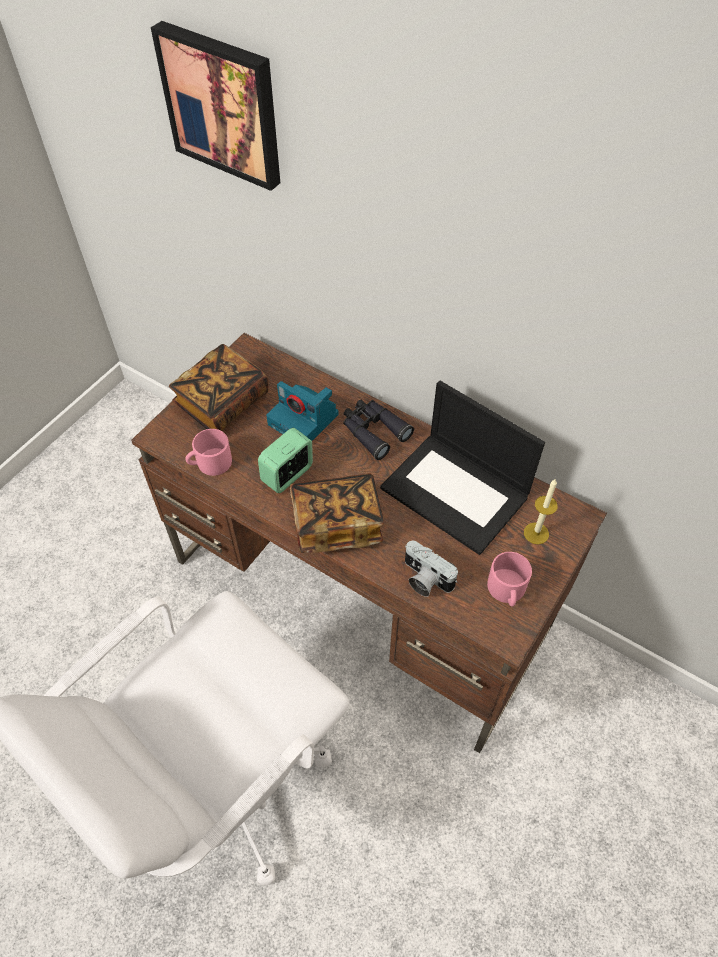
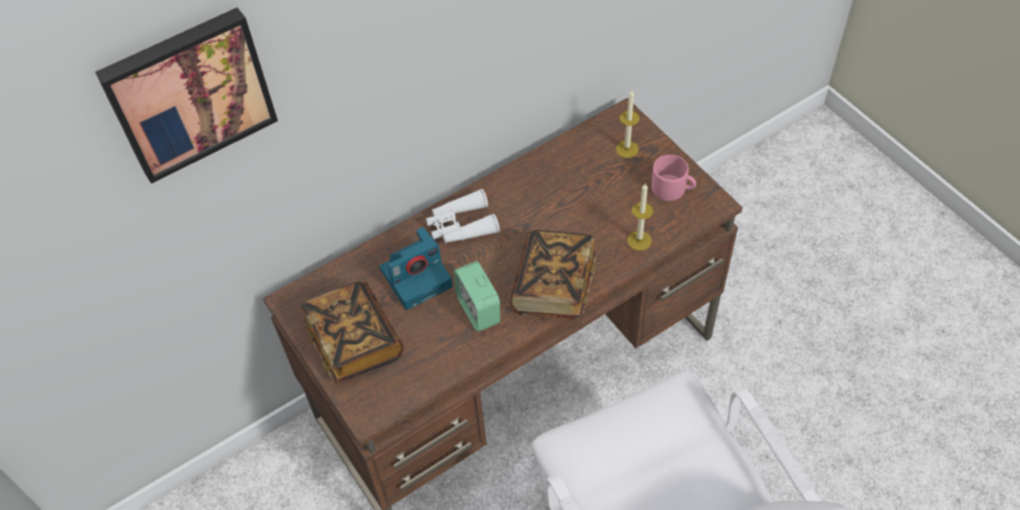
camera: 65 degrees left, 0 degrees up
pink mug [185,429,232,476] -> none
black binoculars [343,400,414,460] -> white binoculars [426,189,500,244]
laptop [380,381,545,555] -> none
camera [405,541,458,597] -> candle [627,183,653,251]

